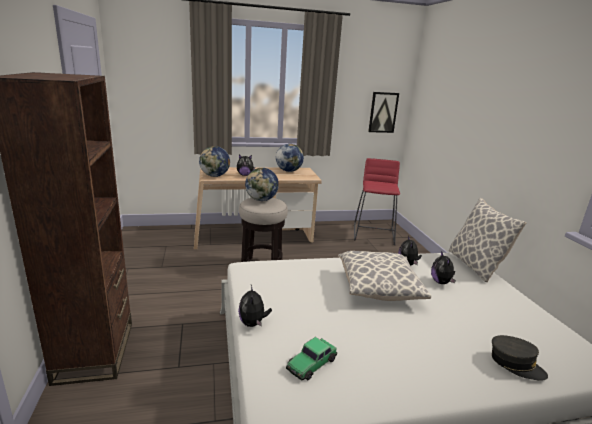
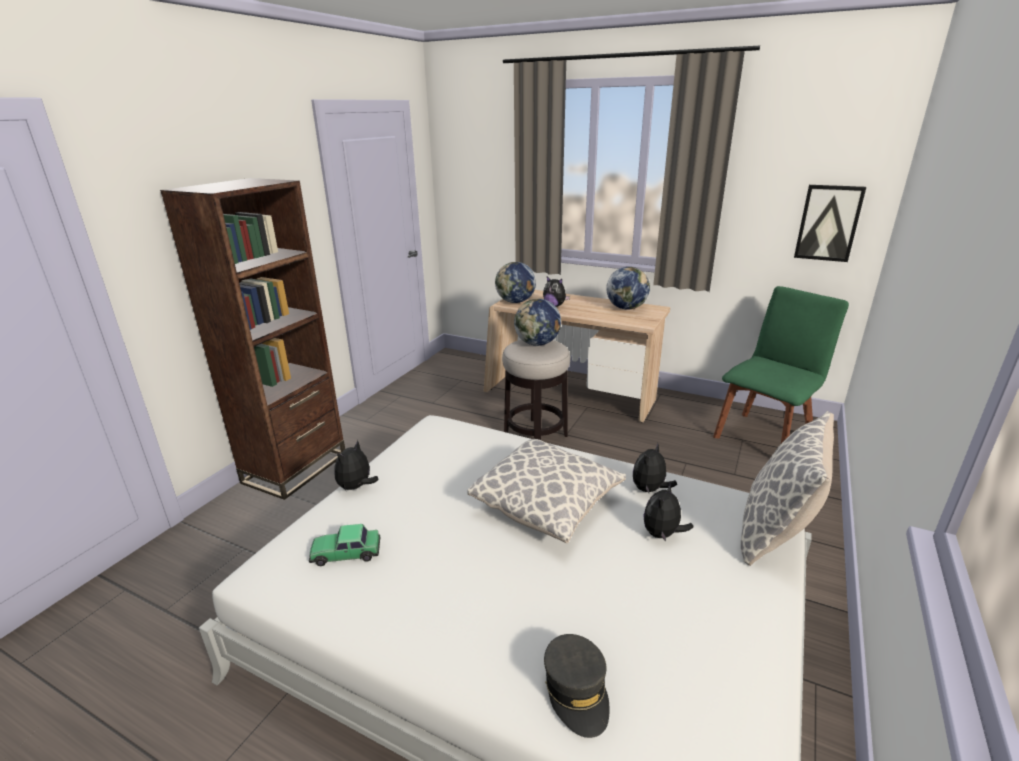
camera: 40 degrees right, 5 degrees up
red stool [354,158,400,245] -> green chair [713,286,849,443]

